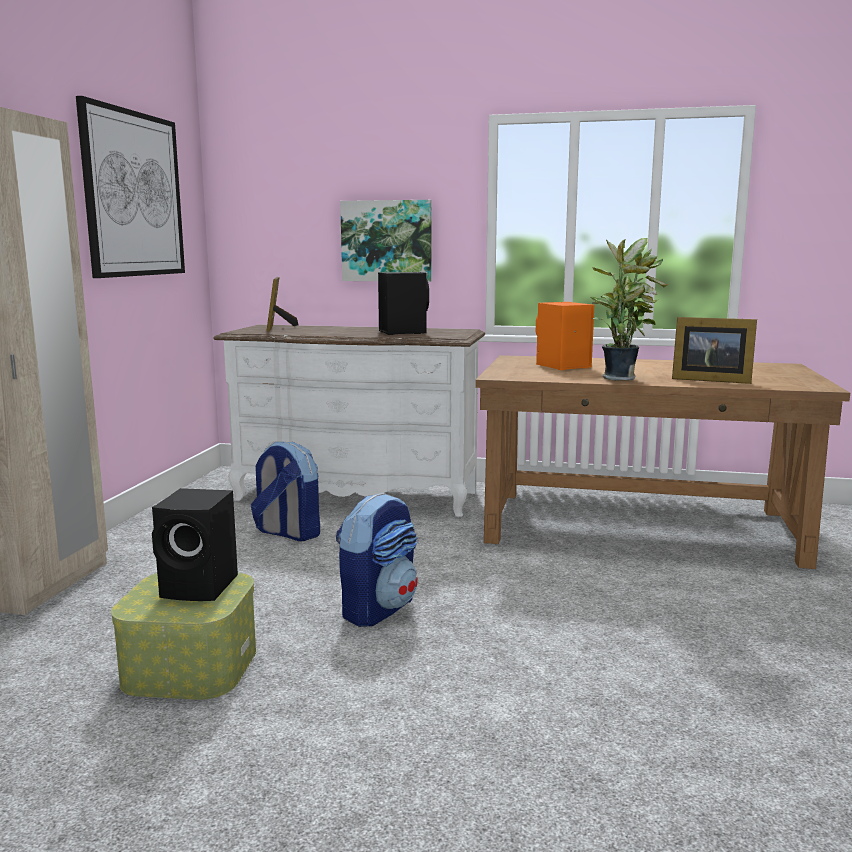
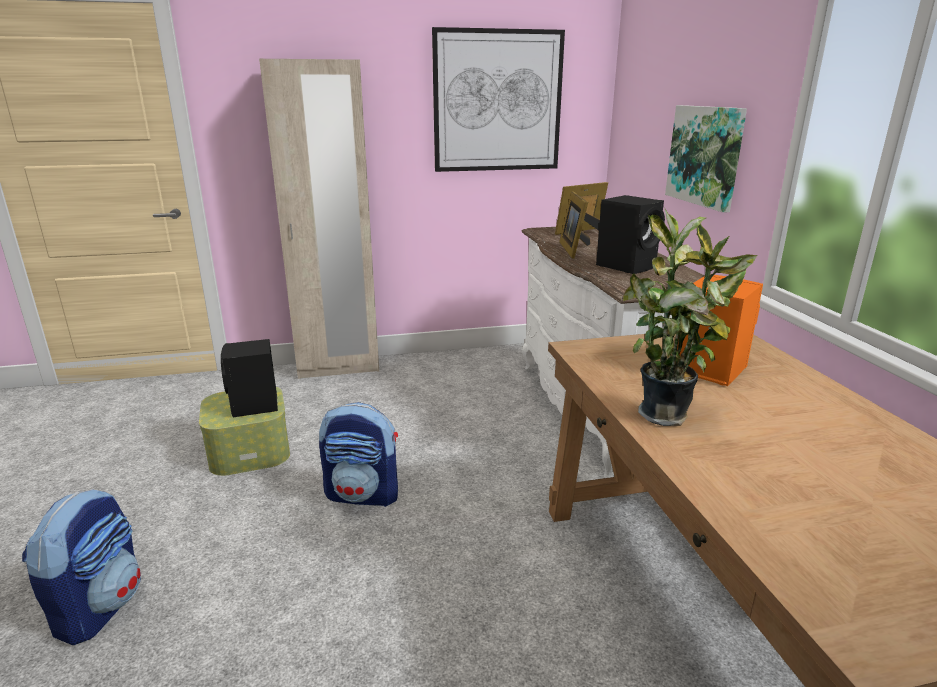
camera: 65 degrees right, 10 degrees up
backpack [251,441,320,541] -> backpack moved to [22,489,141,645]
picture frame [672,317,757,384] -> picture frame moved to [559,191,591,259]

